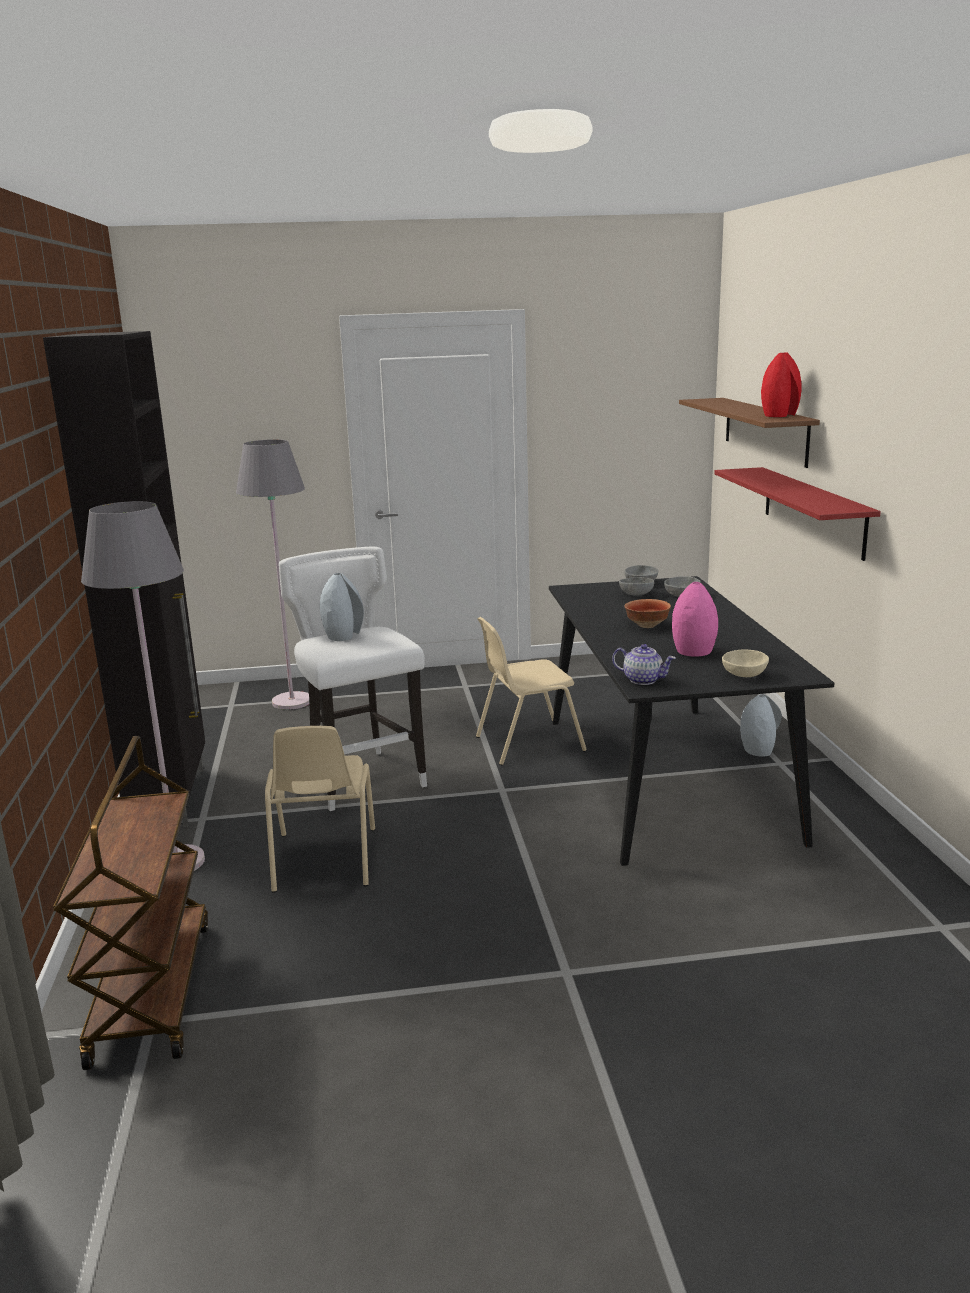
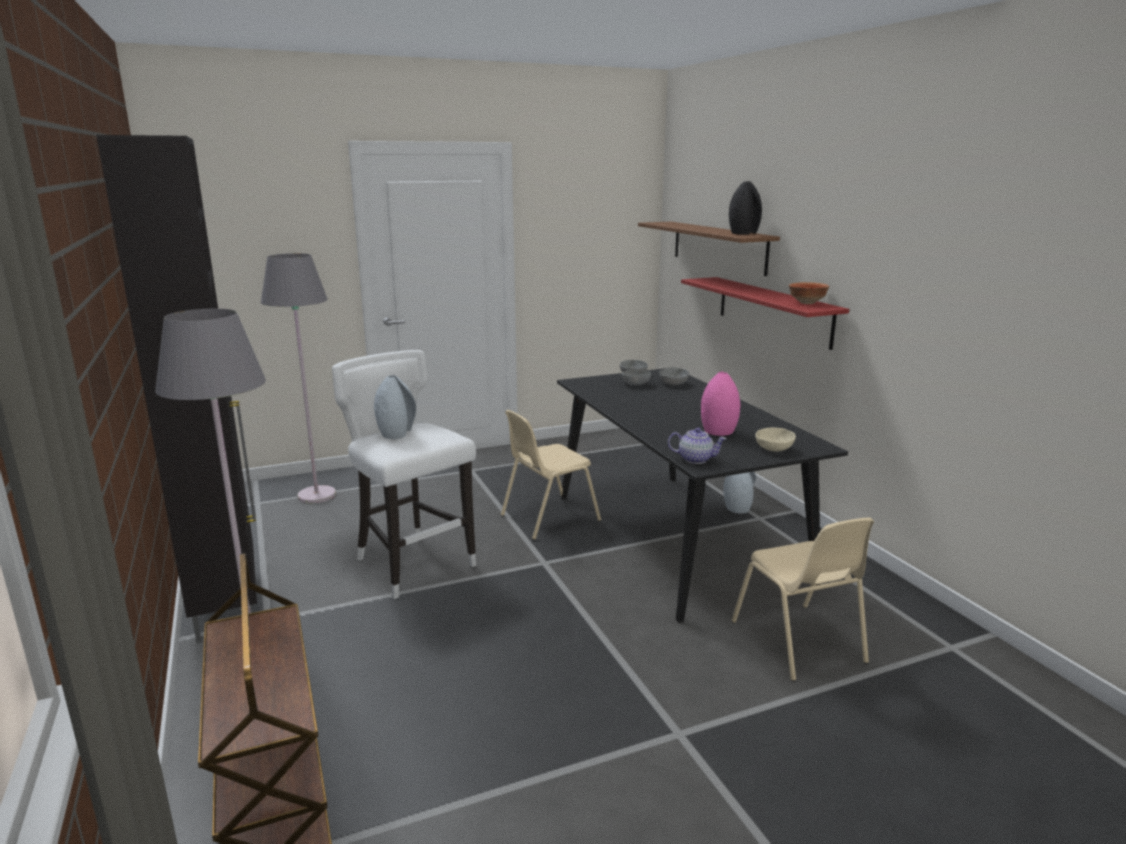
camera: 15 degrees left, 0 degrees up
beige chair [265,726,375,893] -> beige chair moved to [731,518,874,681]
bowl [624,599,671,628] -> bowl moved to [789,282,829,304]
red vase [761,353,802,417] -> black vase [729,181,762,235]

